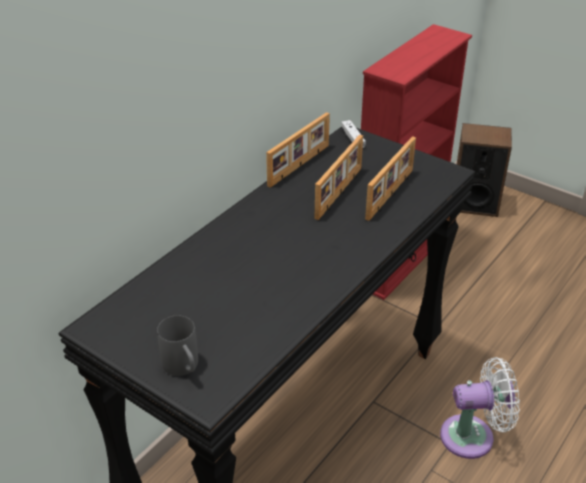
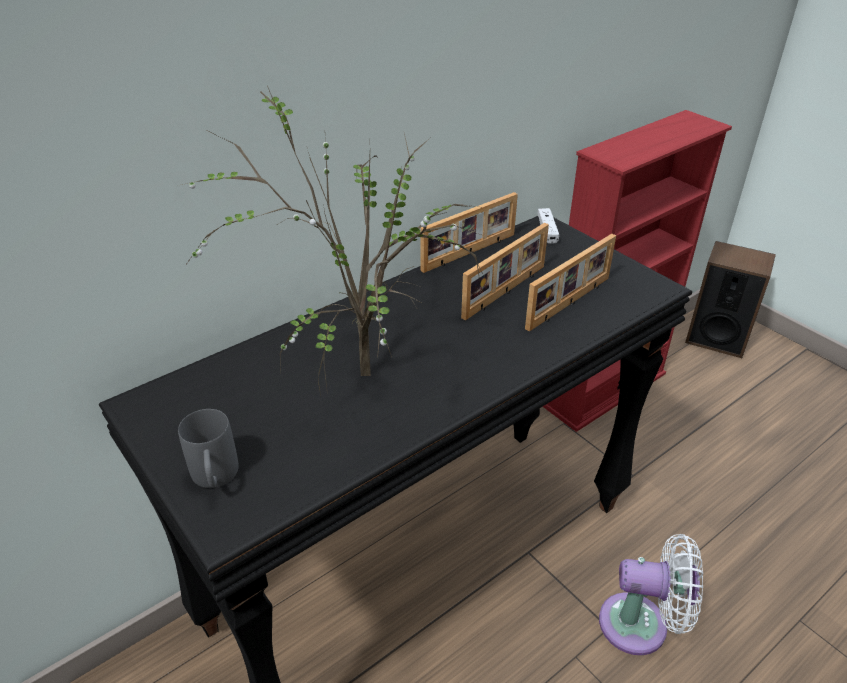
camera: 15 degrees right, 0 degrees up
none -> potted plant [182,86,483,396]

